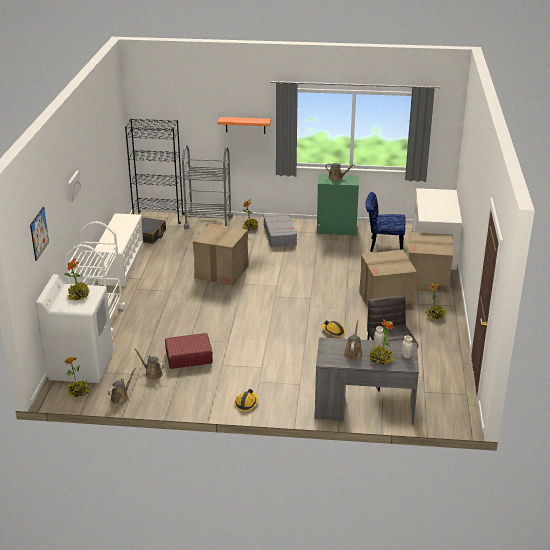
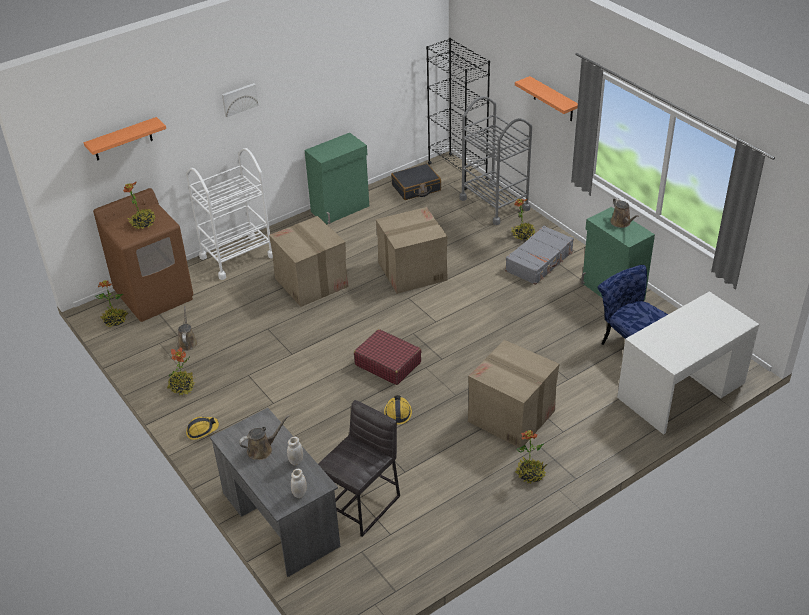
camera: 50 degrees right, 10 degrees up
picture [30,207,49,261] -> orange shelf [83,117,166,160]
white washing machine [36,274,113,383] -> brown washing machine [93,188,194,322]
white shoe rack [95,213,144,287] -> green cabinet [305,133,369,224]
brown watering can [108,368,136,404] -> none
red suitcase [165,333,213,369] -> red suitcase moved to [354,329,422,385]
potted plant [369,319,394,364] -> potted plant moved to [167,347,194,396]
cardboard box [408,232,453,293] -> cardboard box moved to [269,216,349,307]

